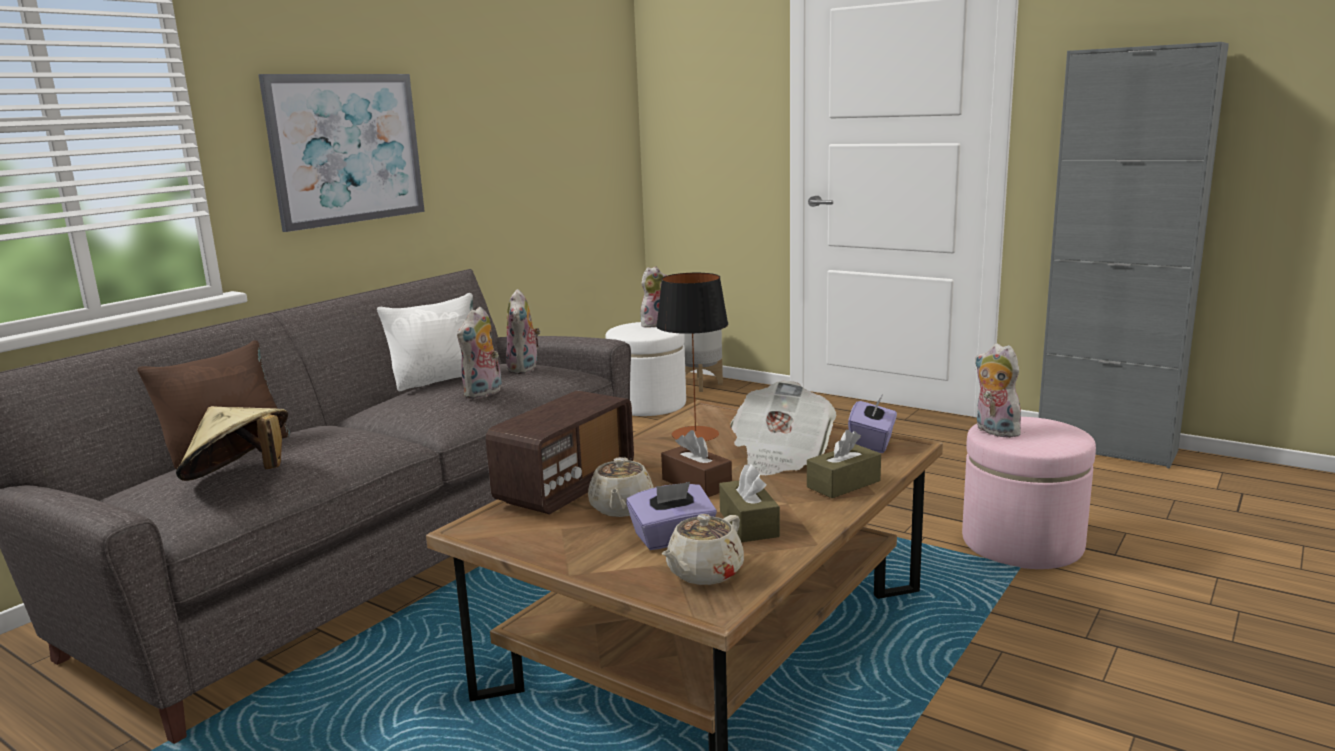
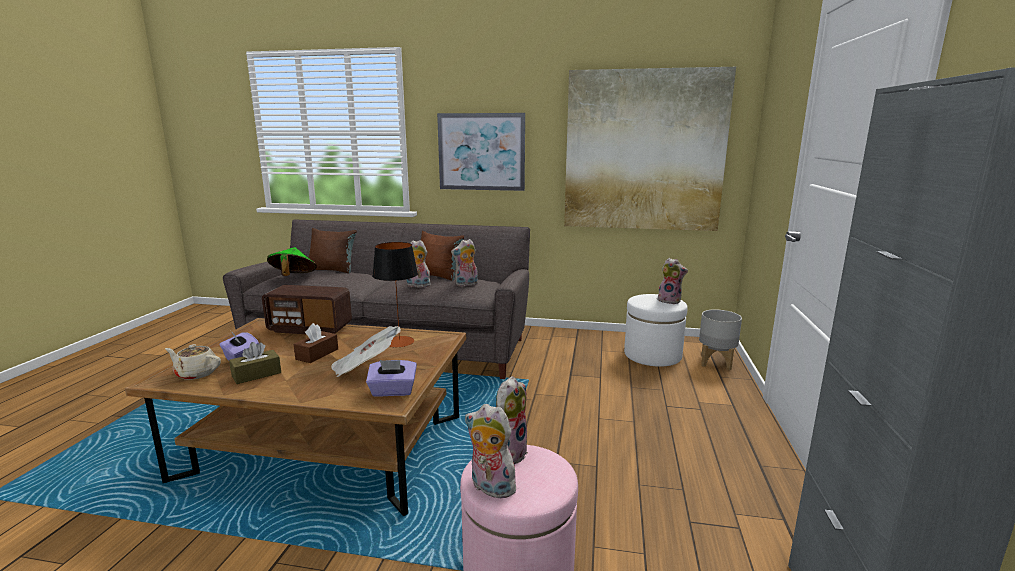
camera: 65 degrees right, 0 degrees up
beige hat [176,406,288,481] -> green hat [267,247,317,276]
white pillow [377,293,473,391] -> brown pillow [421,231,464,281]
beige teapot [588,457,654,517] -> none
brown tissue box [807,430,881,498] -> none
none -> plush toy [465,404,522,498]
none -> picture [564,67,736,231]

